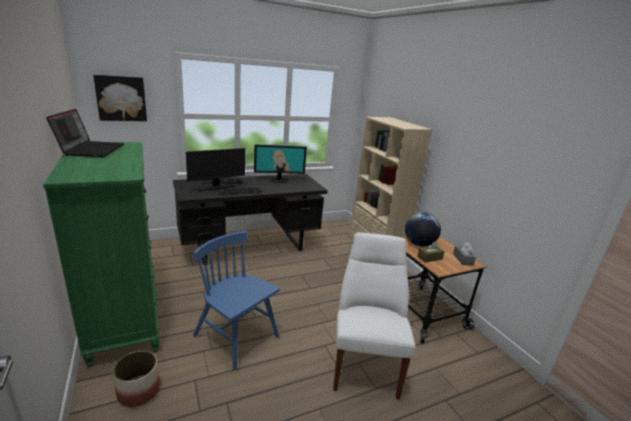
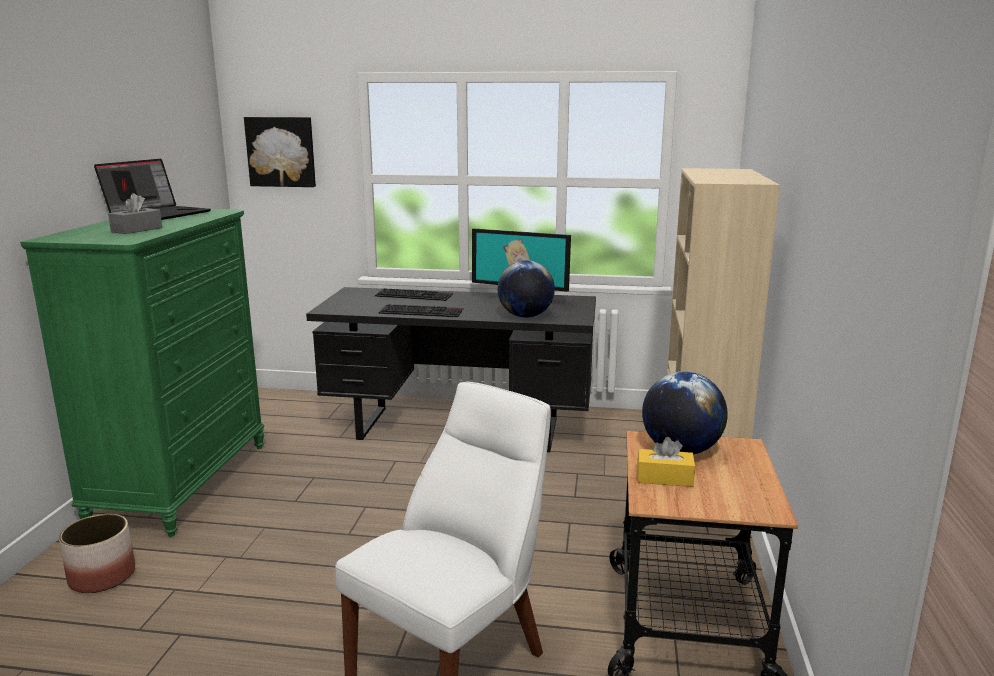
camera: 35 degrees right, 5 degrees down
monitor [186,148,245,191] -> none
blue chair [193,231,280,370] -> none
brown tissue box [417,242,445,263] -> yellow tissue box [637,437,695,487]
grey tissue box [453,242,476,266] -> grey tissue box moved to [108,193,162,234]
none -> globe [497,260,555,318]

